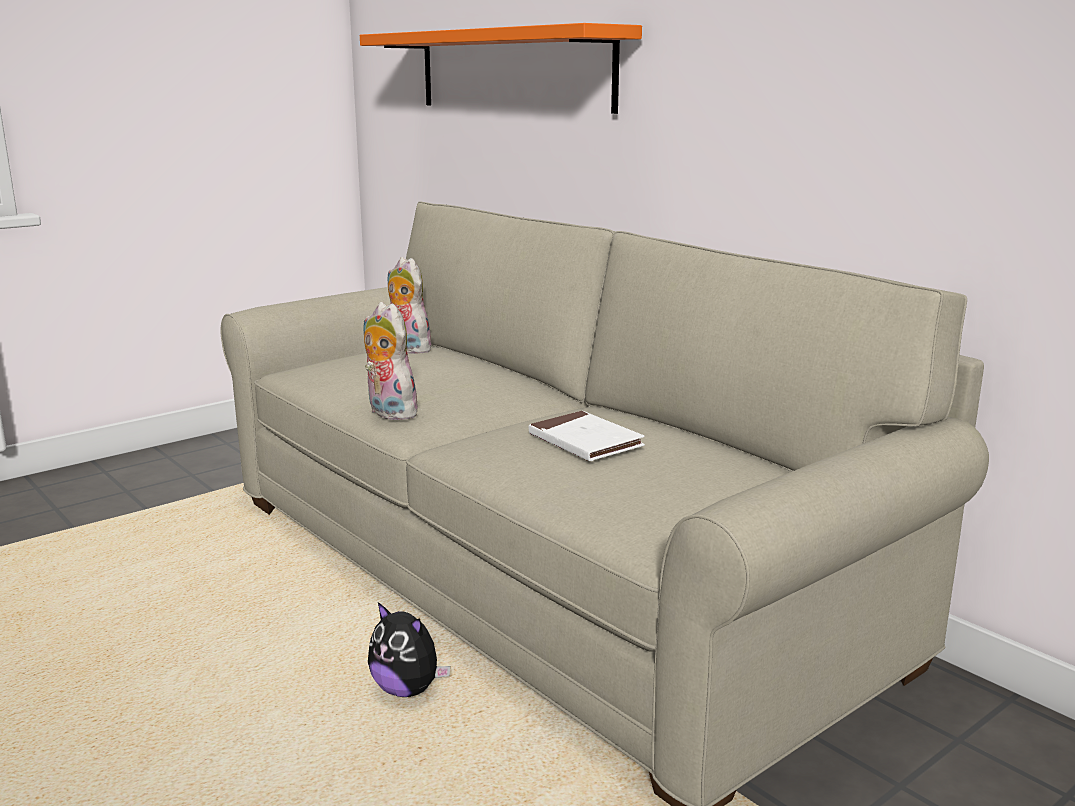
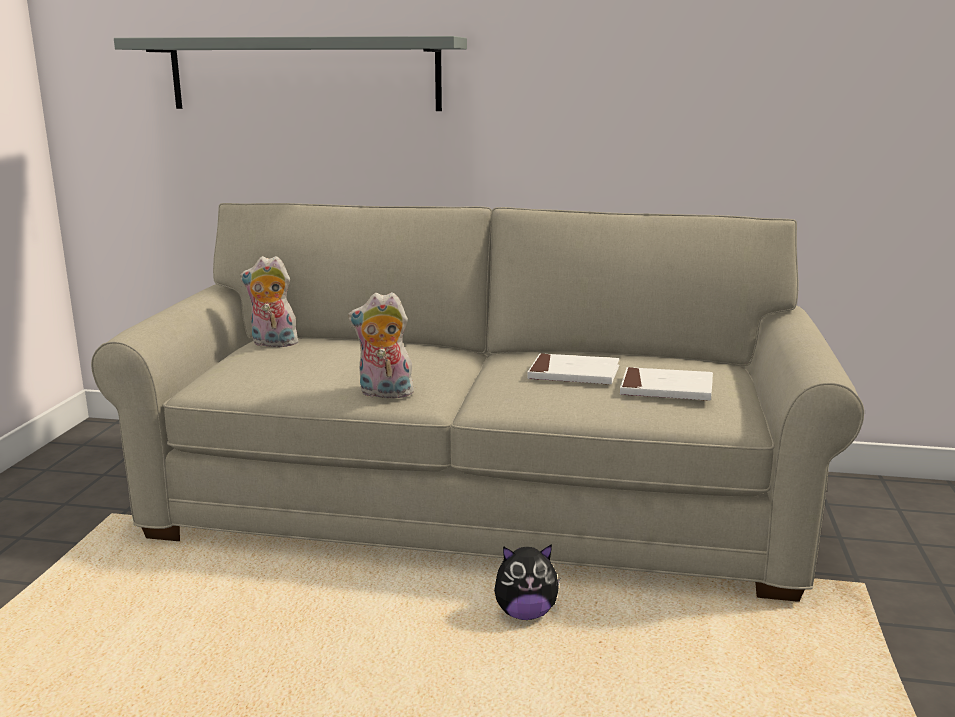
camera: 40 degrees left, 0 degrees up
orange shelf [360,23,642,114] -> grey shelf [114,36,467,111]
none -> white book [620,367,713,401]

